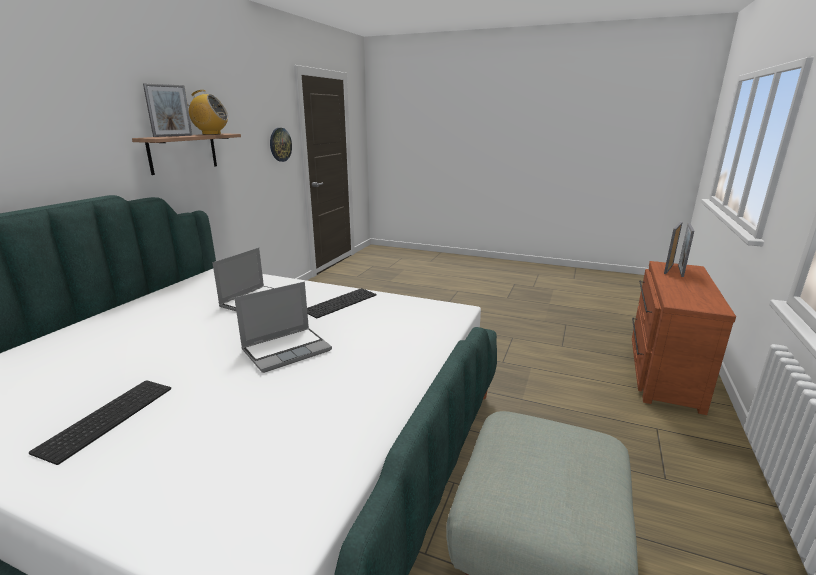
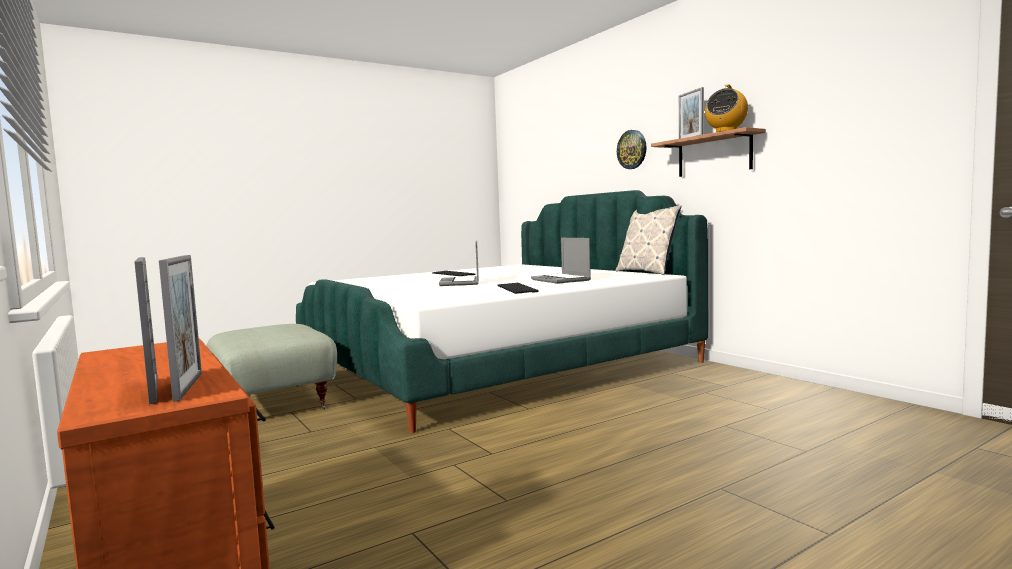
camera: 125 degrees right, 15 degrees down
wall clock [270,128,292,162] -> wall clock moved to [617,130,647,169]
none -> pillow [616,205,681,275]

